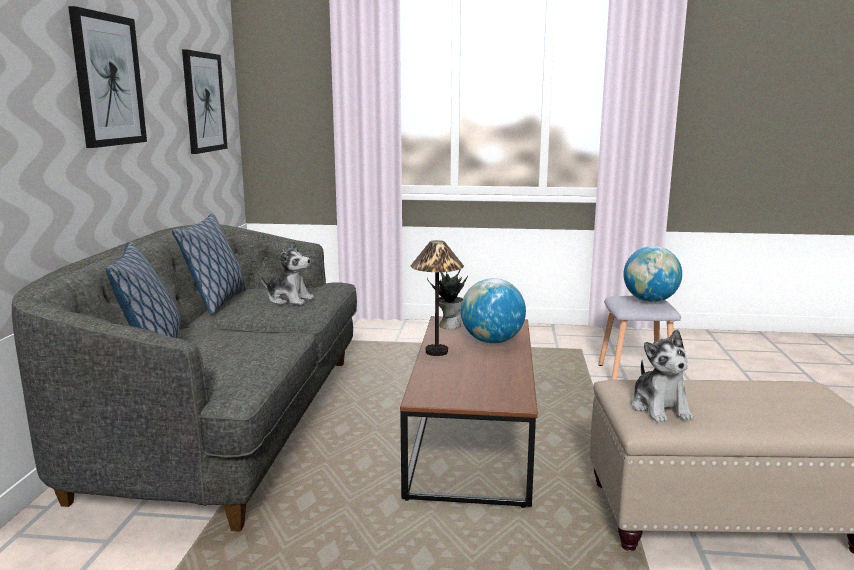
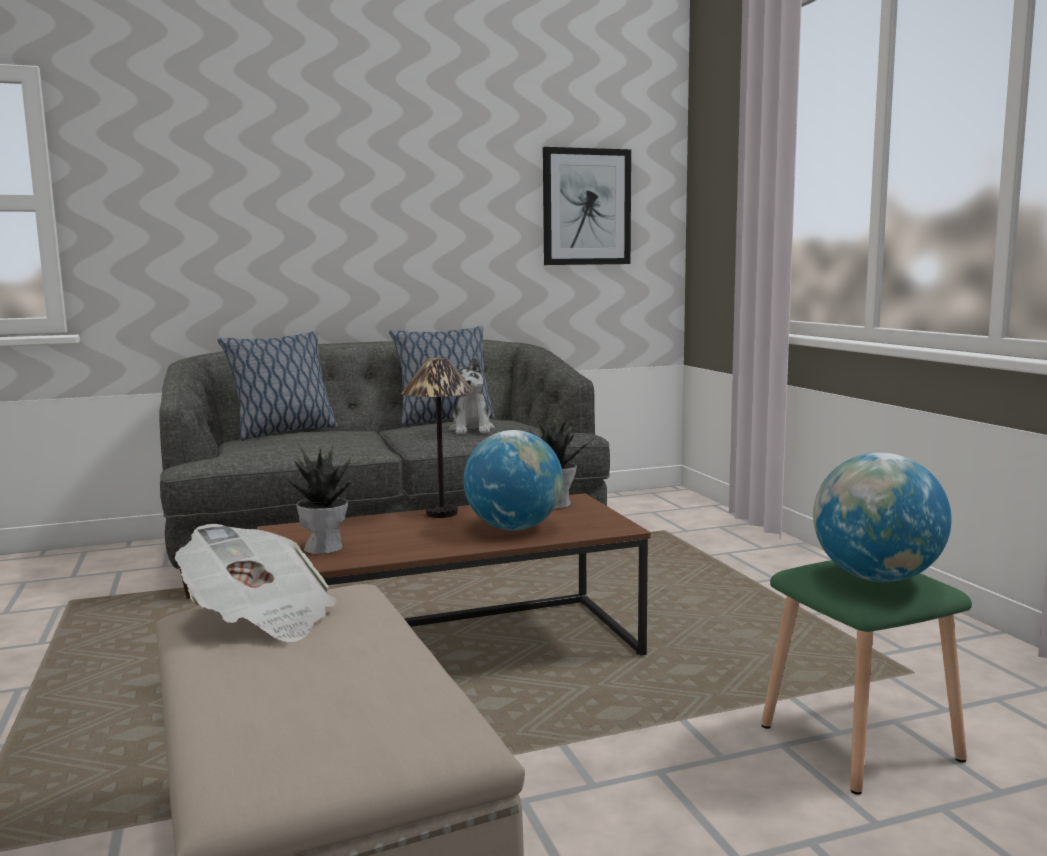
camera: 65 degrees right, 5 degrees down
picture [68,6,147,148] -> none
grey stool [599,296,681,380] -> green stool [761,560,972,795]
plush toy [631,329,693,422] -> newspaper [175,524,337,642]
none -> potted plant [281,444,360,554]

